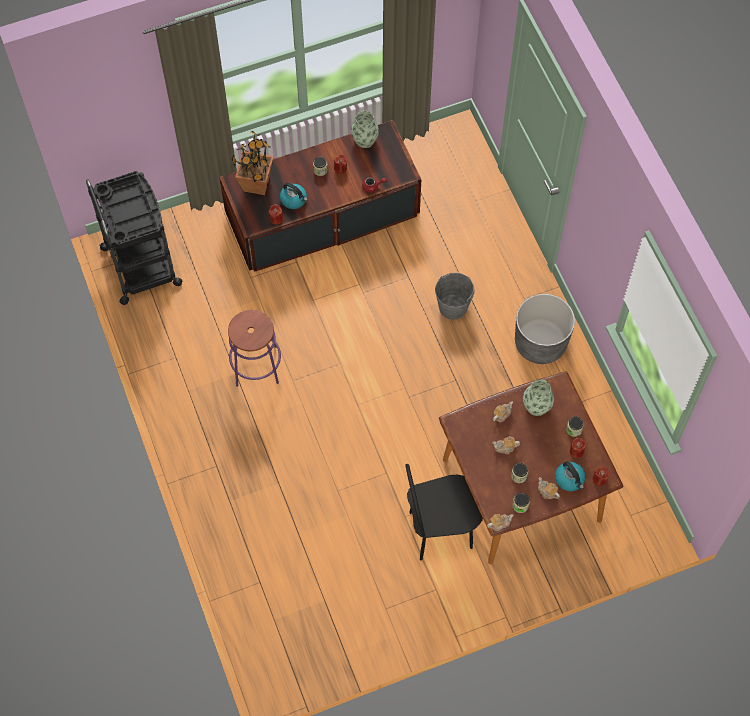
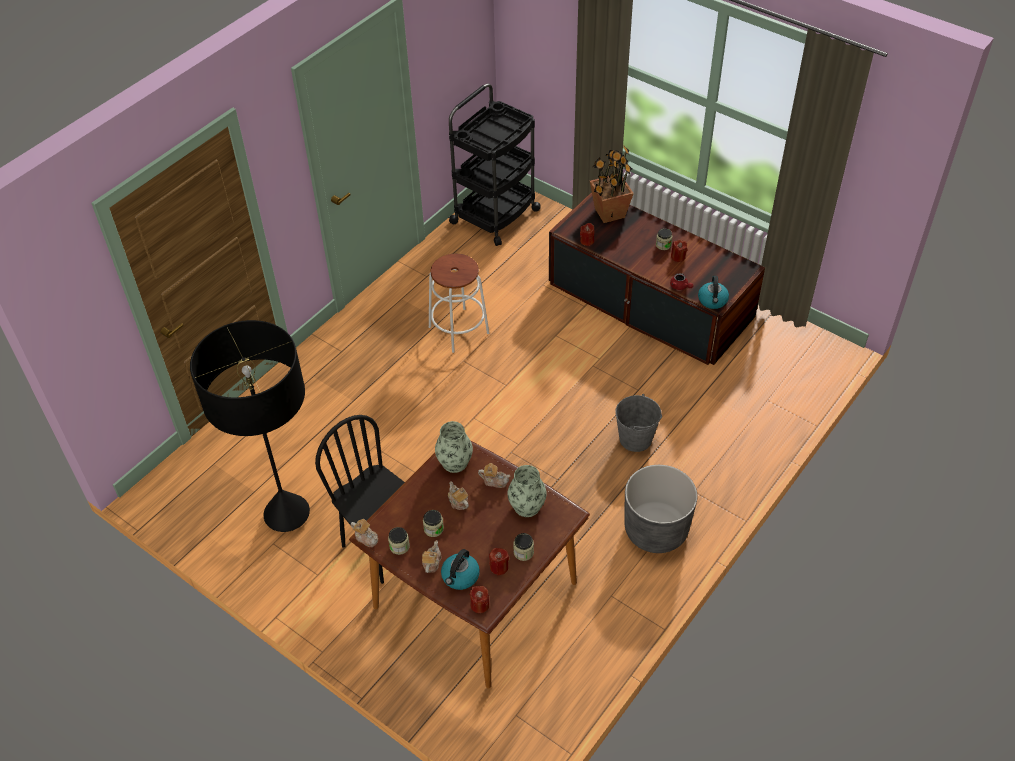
camera: 60 degrees right, 15 degrees down
purple stool [228,310,281,387] -> white stool [429,254,489,353]
kettle [280,182,308,209] -> kettle moved to [698,276,729,309]
vase [351,111,379,148] -> vase moved to [435,421,473,473]
none -> black floor lamp [190,320,310,532]

